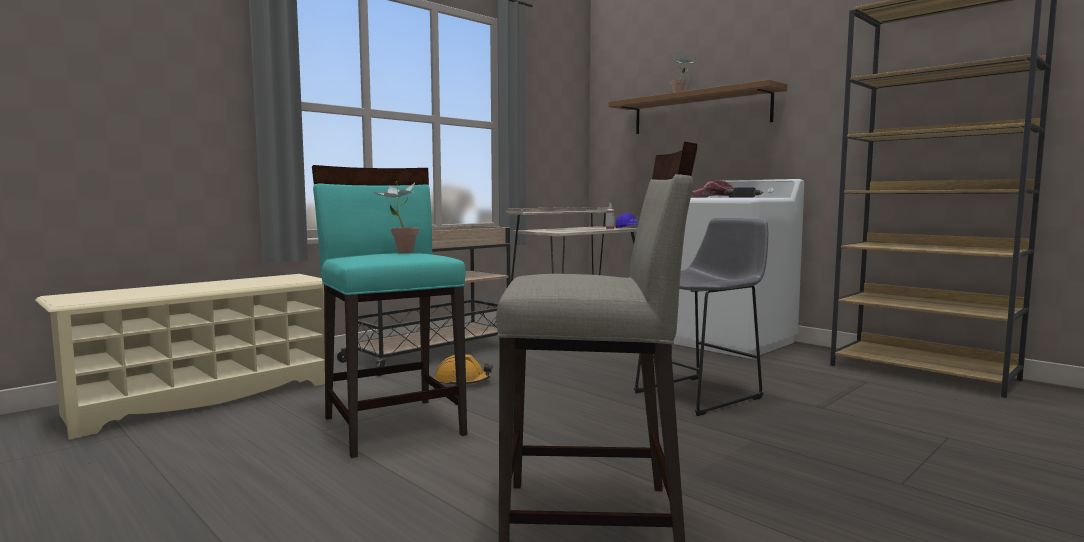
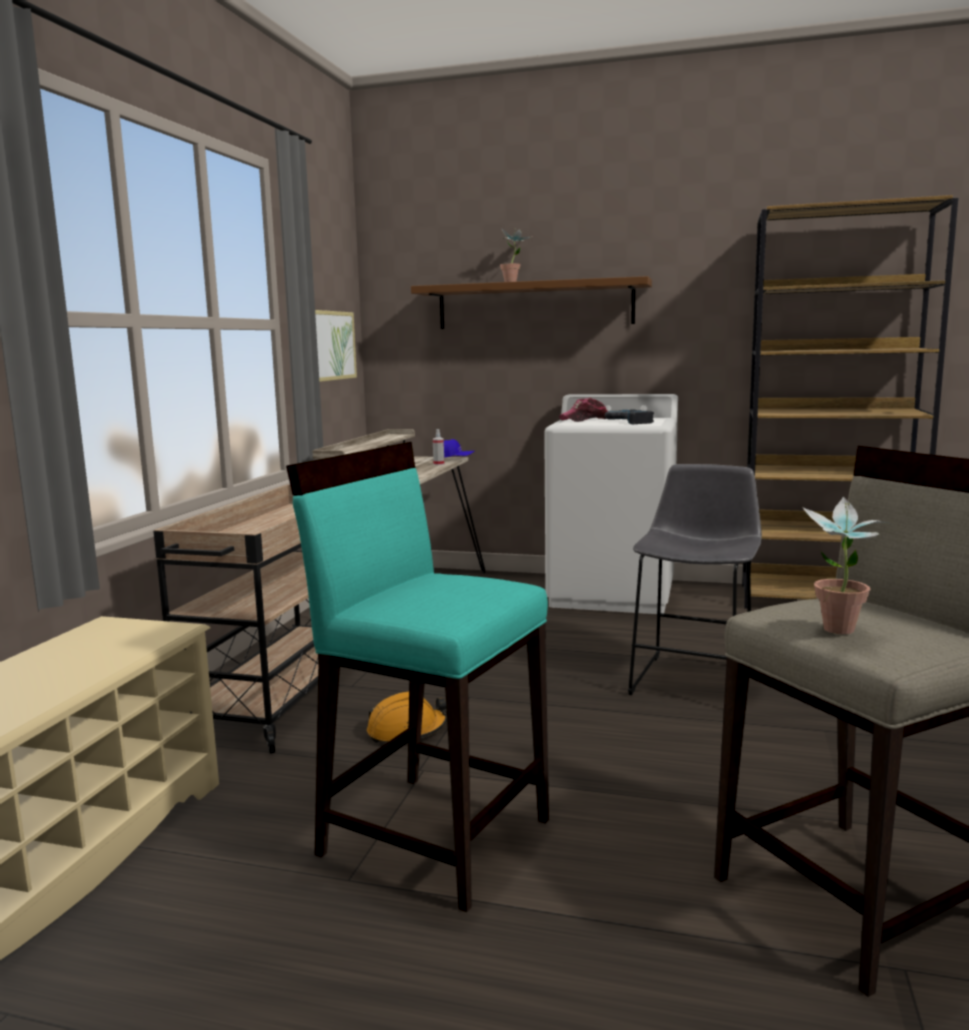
camera: 30 degrees left, 5 degrees up
potted plant [373,181,419,253] -> potted plant moved to [803,496,892,634]
none -> picture [315,310,357,382]

